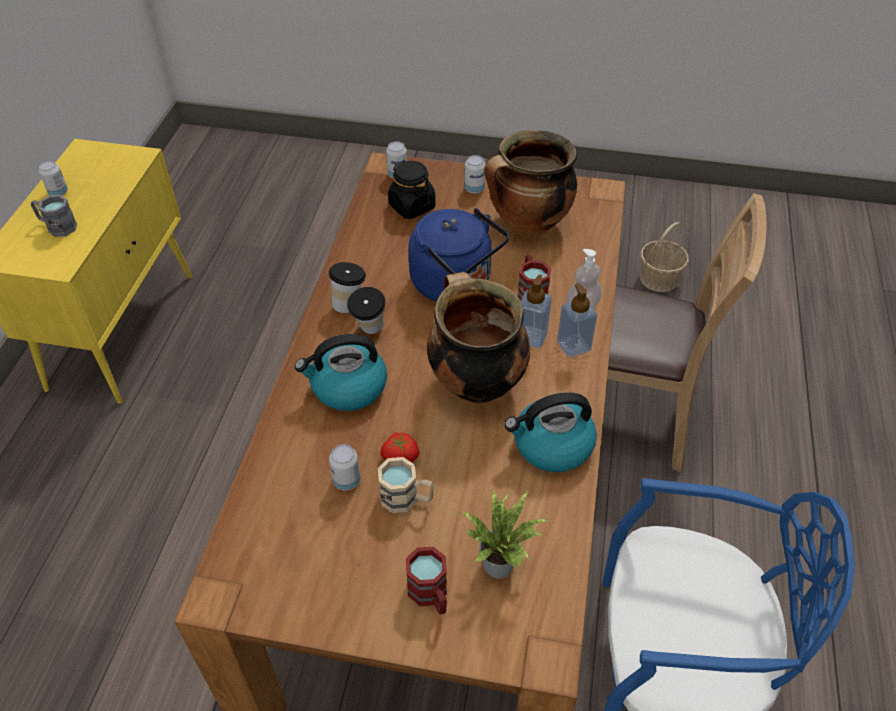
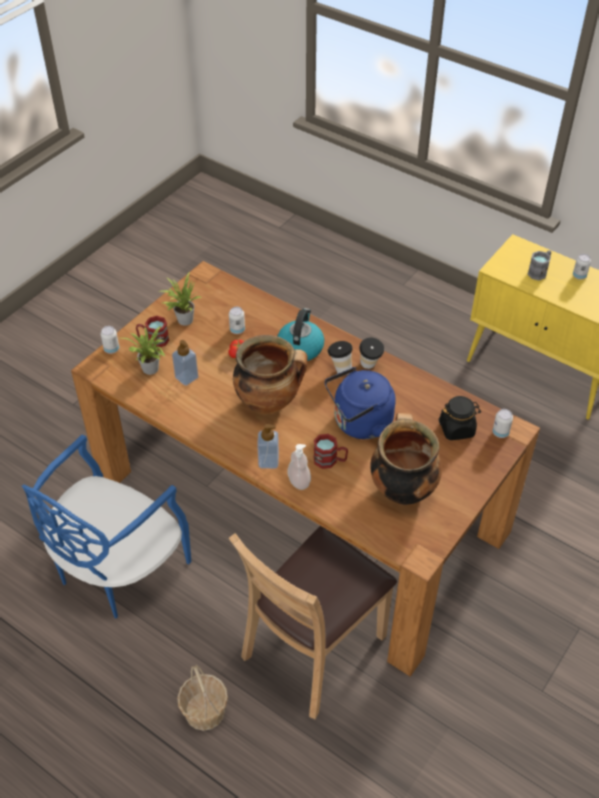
camera: 115 degrees right, 0 degrees up
beige mug [378,457,434,513] -> none
can [464,155,486,194] -> can moved to [101,326,119,354]
kettle [504,392,597,472] -> none
soap dispenser [521,274,552,348] -> soap dispenser moved to [172,340,198,386]
basket [640,222,689,292] -> basket moved to [177,665,228,731]
none -> potted plant [160,273,201,326]

